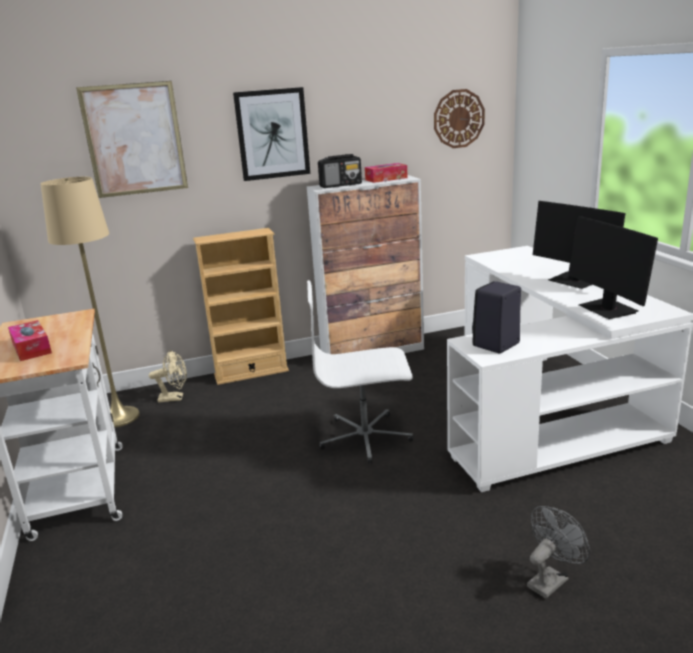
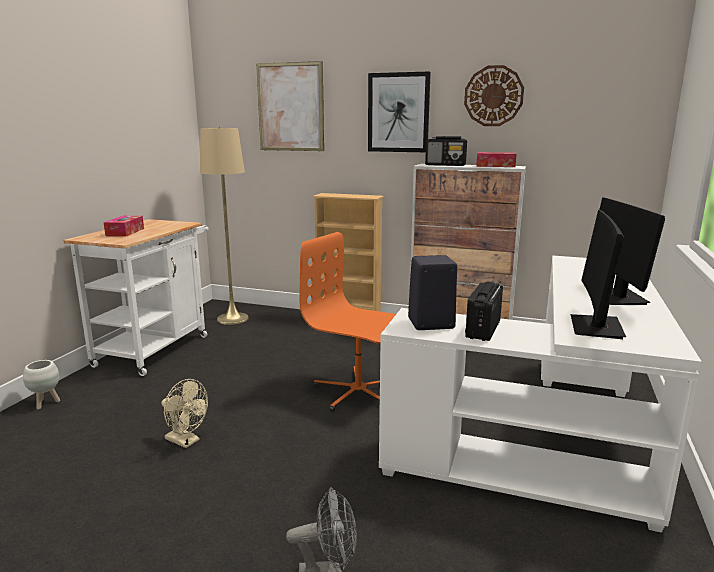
camera: 35 degrees right, 5 degrees down
beige fan [149,350,187,402] -> beige fan moved to [162,379,208,448]
white office chair [307,280,414,464] -> orange office chair [300,232,396,412]
wall clock [434,89,485,148] -> wall clock moved to [464,65,524,126]
none -> white planter [23,360,60,410]
none -> radio [465,281,503,341]

